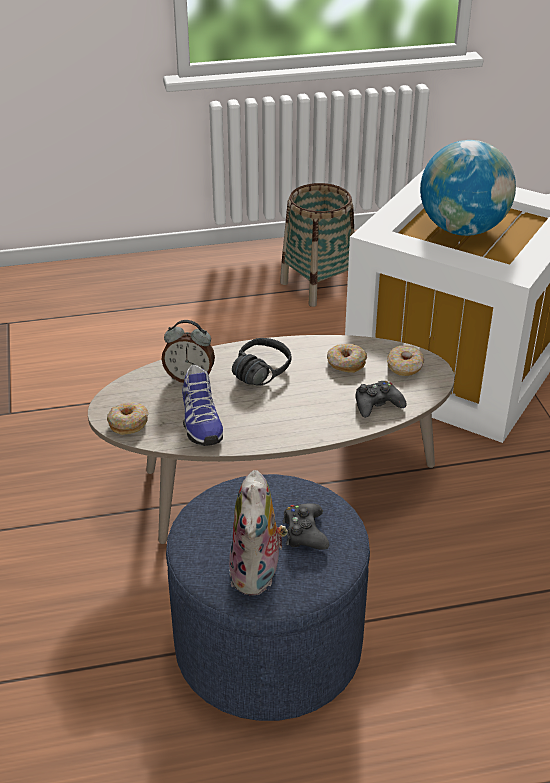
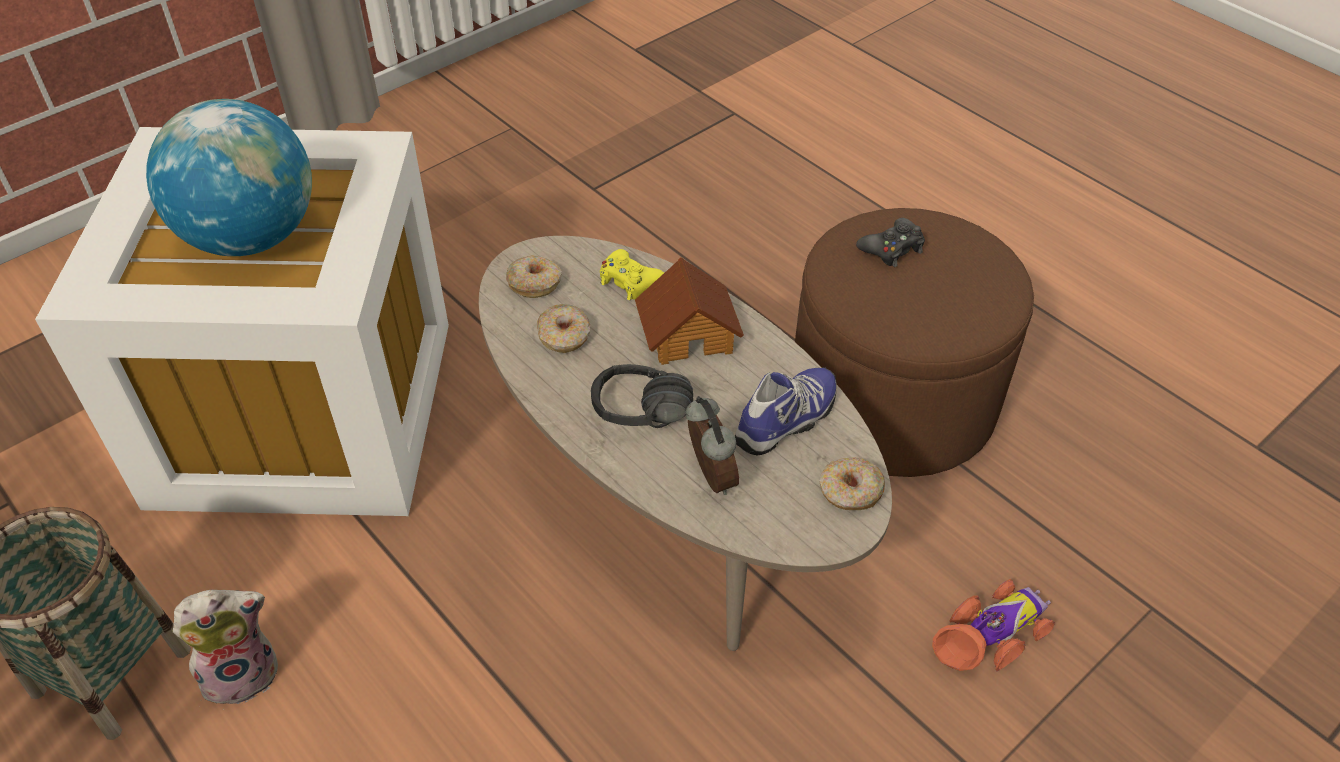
camera: 120 degrees left, 10 degrees up
blue ottoman [166,474,370,721] -> brown ottoman [795,208,1034,477]
plush toy [229,470,288,595] -> plush toy moved to [173,590,278,704]
black game controller [355,380,407,418] -> yellow game controller [600,249,664,301]
none -> toy house [635,257,744,365]
none -> toy car [932,579,1055,672]

